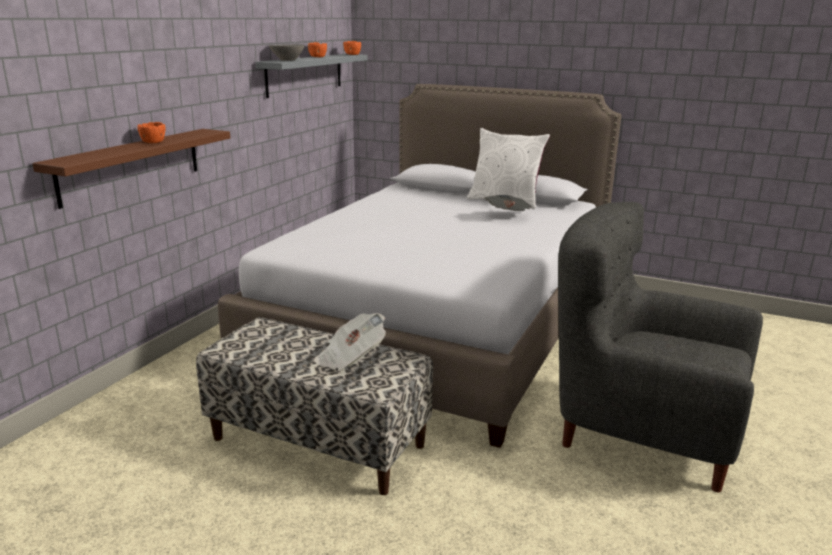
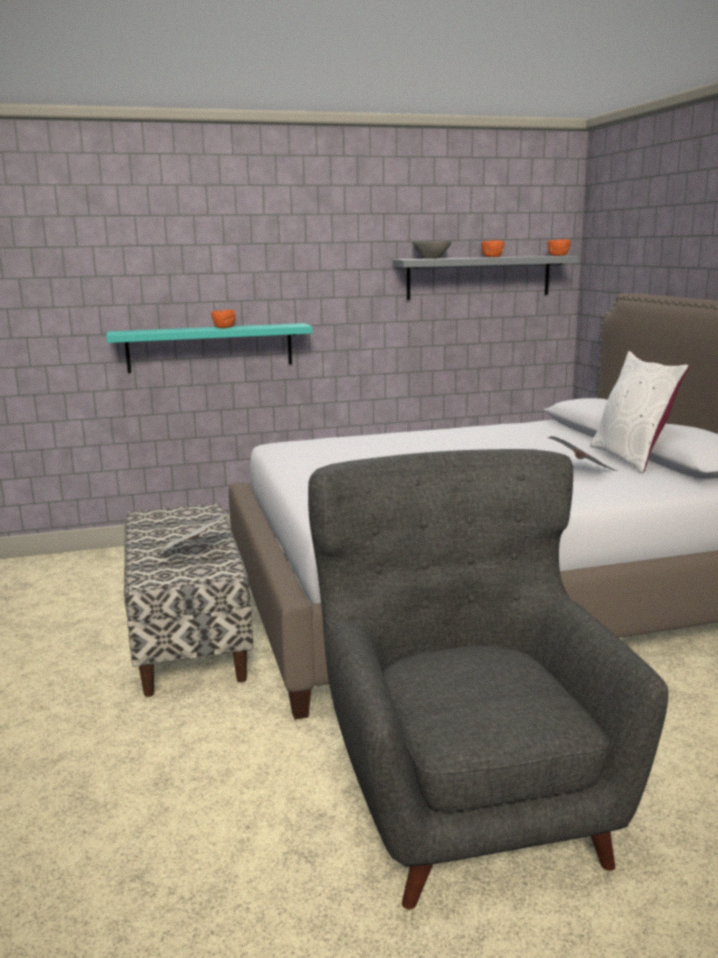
camera: 50 degrees right, 5 degrees down
brown shelf [32,129,230,209] -> turquoise shelf [106,323,313,373]

